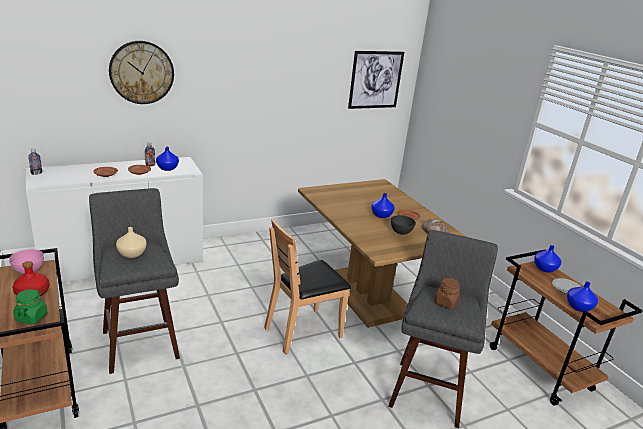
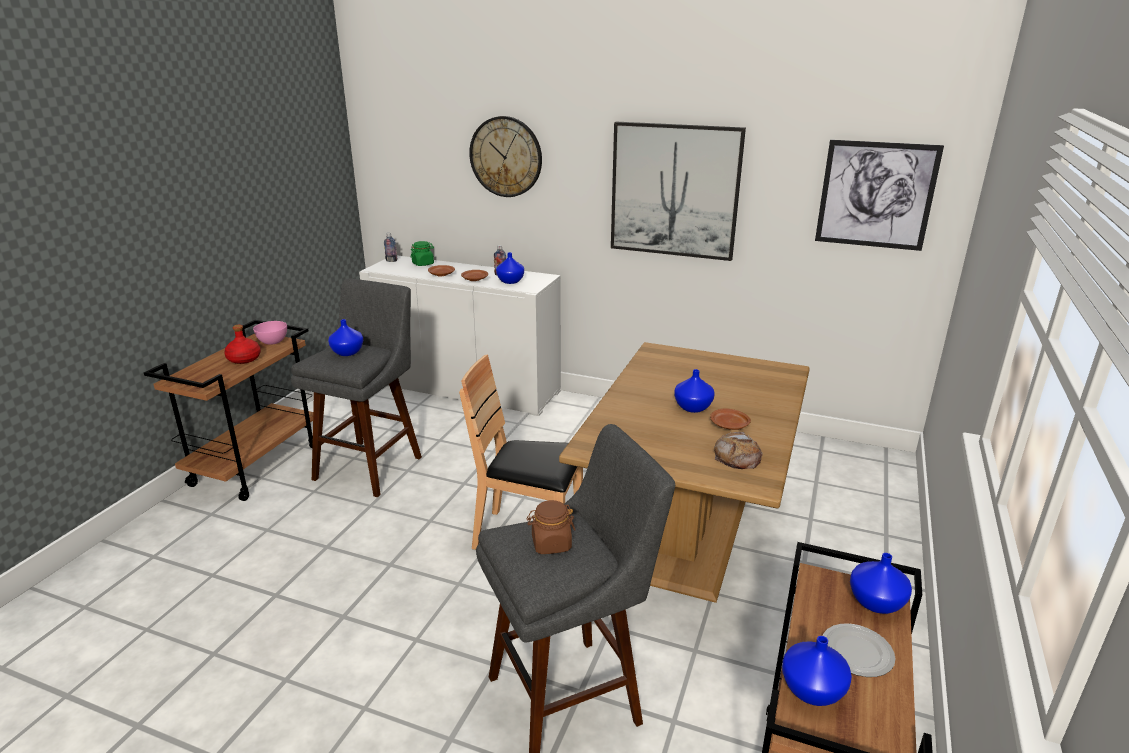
camera: 50 degrees right, 0 degrees up
green jar [13,289,47,325] -> green jar moved to [411,241,434,266]
beige vase [116,227,147,258] -> blue vase [328,319,363,356]
grey bowl [391,215,416,235] -> none
none -> picture [611,122,746,261]

